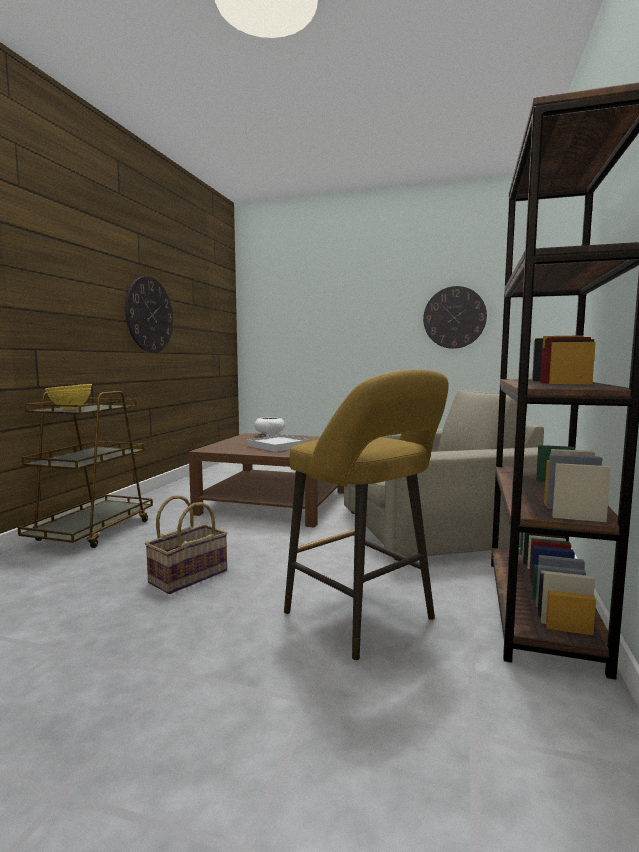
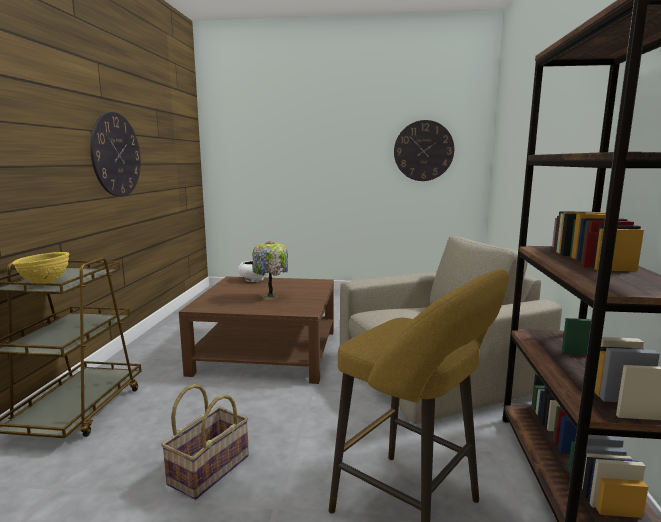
camera: 10 degrees left, 5 degrees up
white tray [247,435,309,452] -> table lamp [252,241,288,300]

